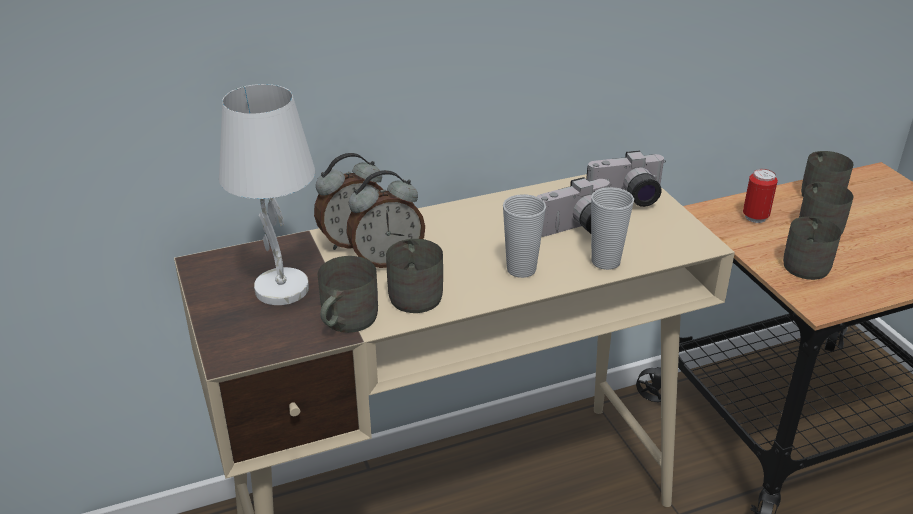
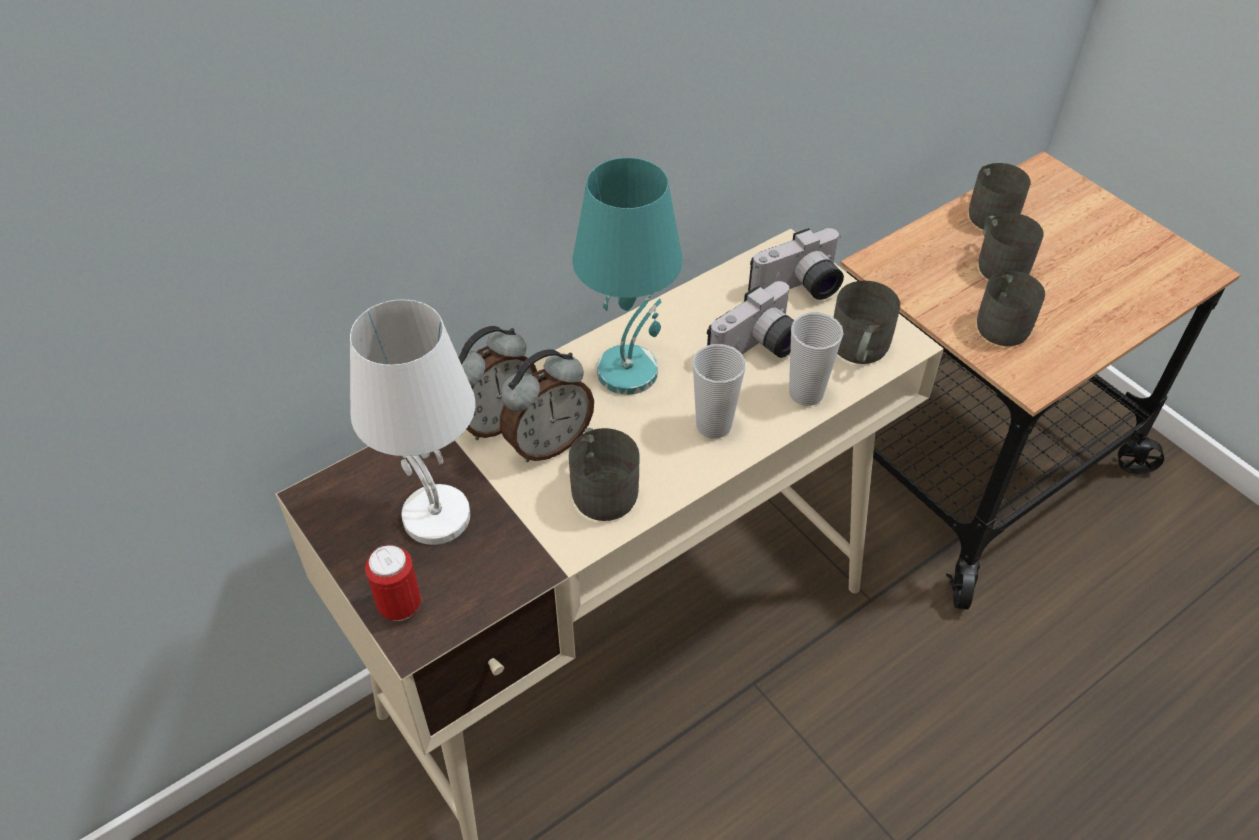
camera: 15 degrees left, 15 degrees up
grey mug [317,256,378,333] -> grey mug moved to [833,281,900,364]
can [743,169,778,223] -> can moved to [365,544,421,621]
none -> turquoise table lamp [572,158,683,395]

